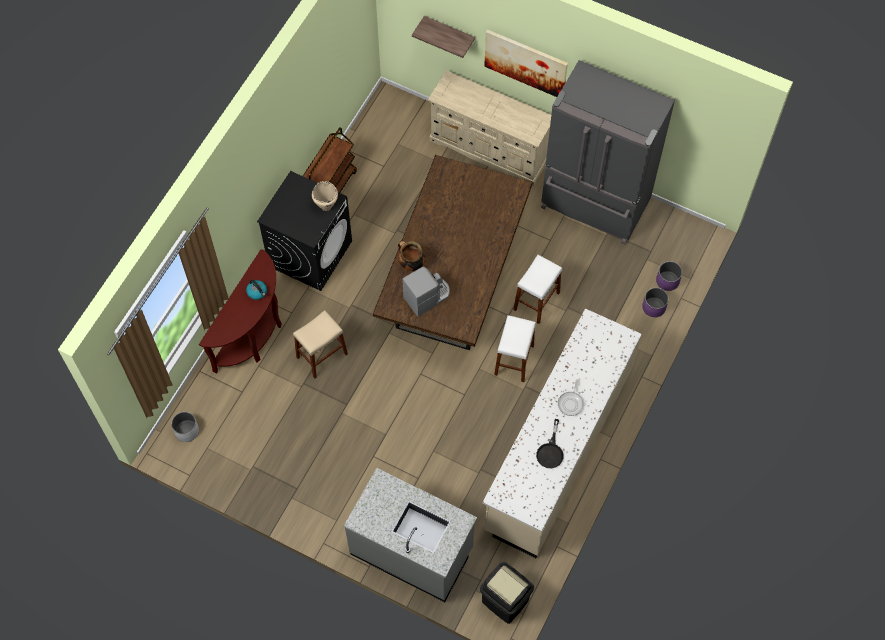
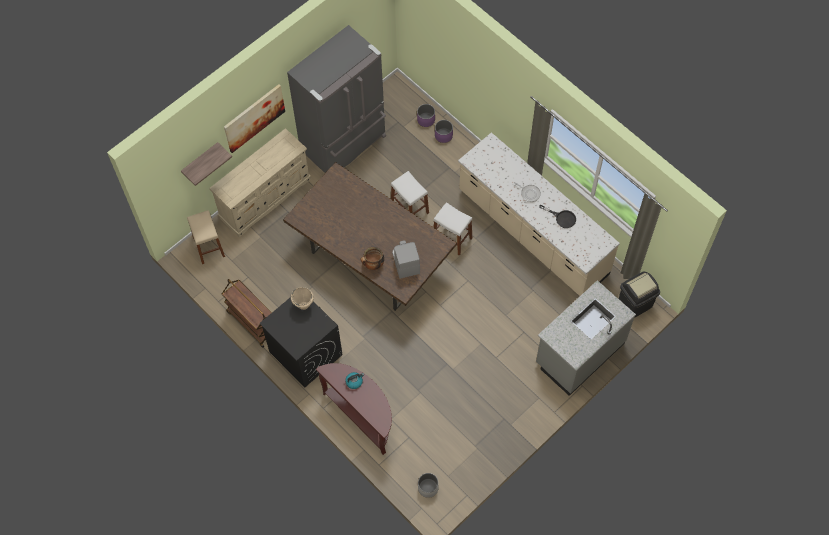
camera: 70 degrees left, 0 degrees up
beige stool [293,310,348,378] -> beige stool moved to [187,210,225,264]

